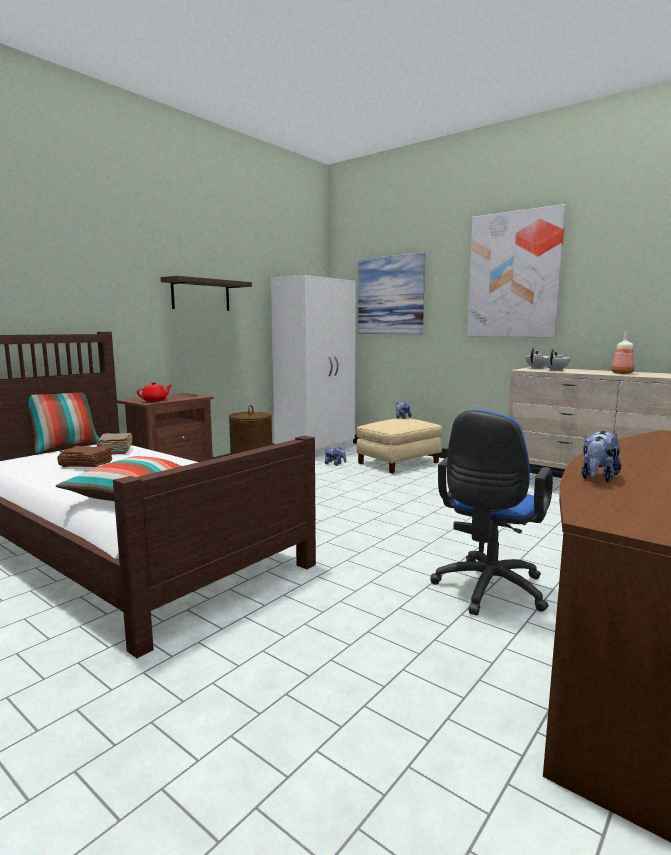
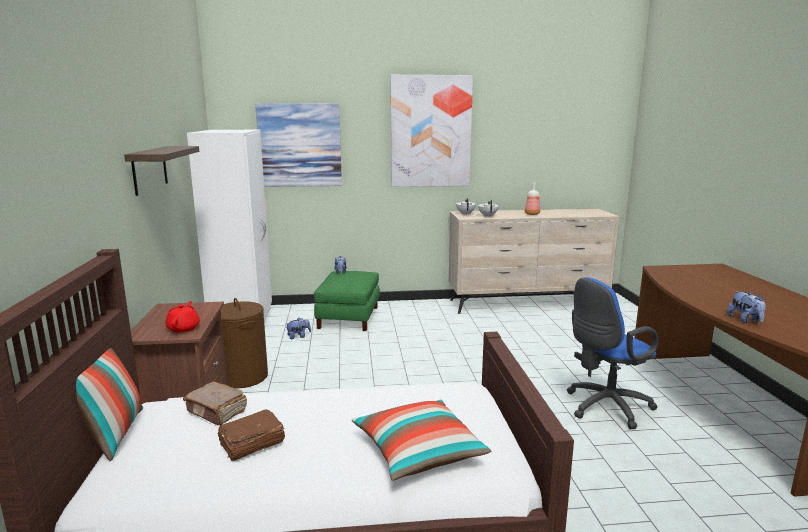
camera: 45 degrees left, 5 degrees up
beige ottoman [356,418,443,474] -> green ottoman [314,271,380,331]
blue office chair [430,409,553,615] -> blue office chair turned 75 degrees clockwise [567,277,659,429]

